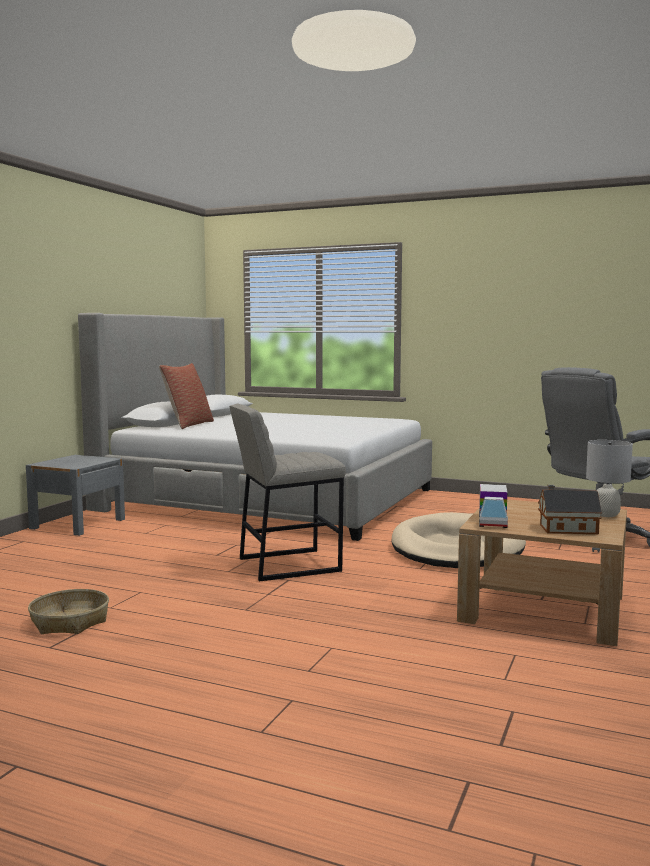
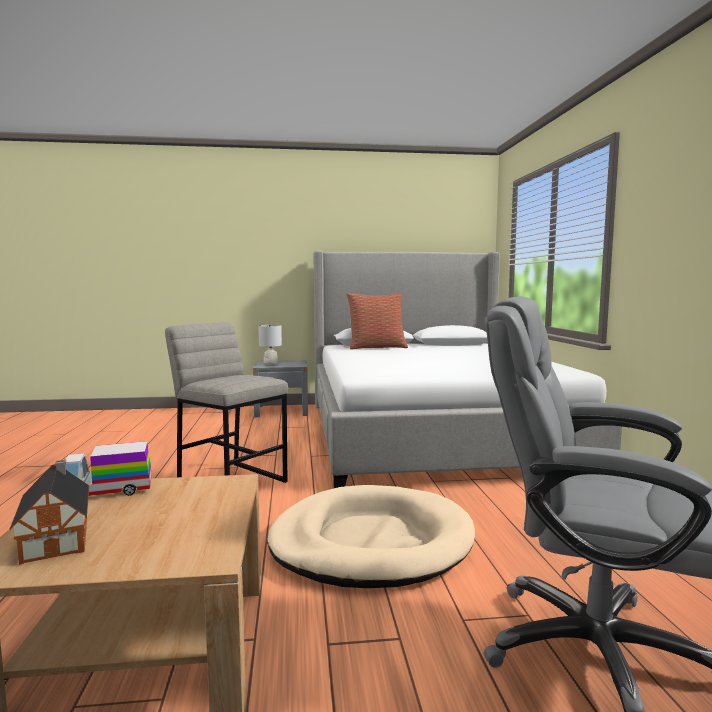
camera: 60 degrees right, 0 degrees up
basket [28,589,109,634] -> none
grey table lamp [586,440,633,517] -> grey table lamp moved to [258,325,282,366]

